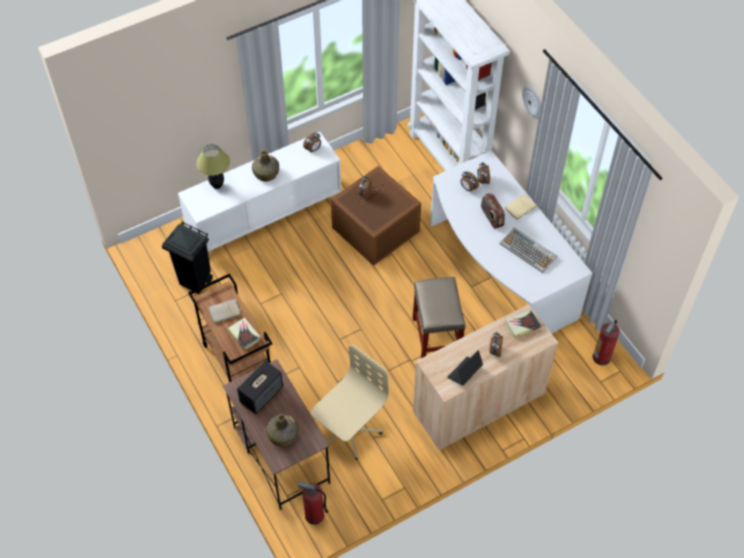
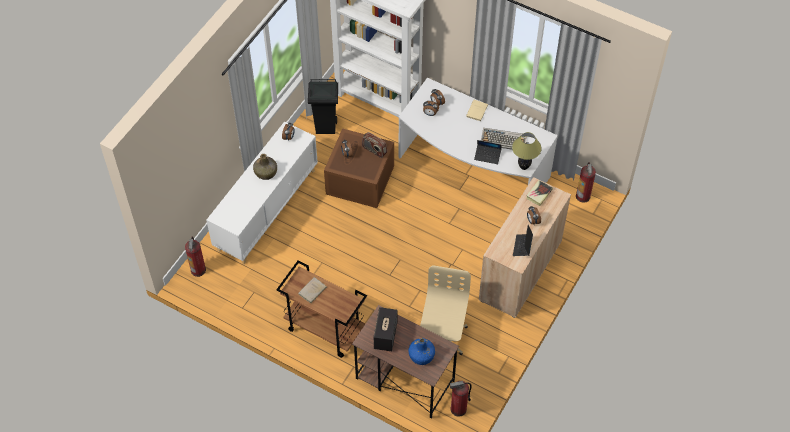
camera: 30 degrees left, 0 degrees up
black trash can [162,221,213,294] -> black trash can moved to [308,79,338,134]
table lamp [196,144,230,189] -> table lamp moved to [512,132,542,170]
book [228,317,261,350] -> none
green bottle [266,414,299,447] -> blue bottle [408,338,435,365]
beige stool [413,277,466,358] -> none
radio [481,193,505,229] -> radio moved to [362,132,387,158]
wall clock [522,87,541,119] -> none
none -> fire extinguisher [185,236,206,277]
none -> laptop [474,140,501,164]

